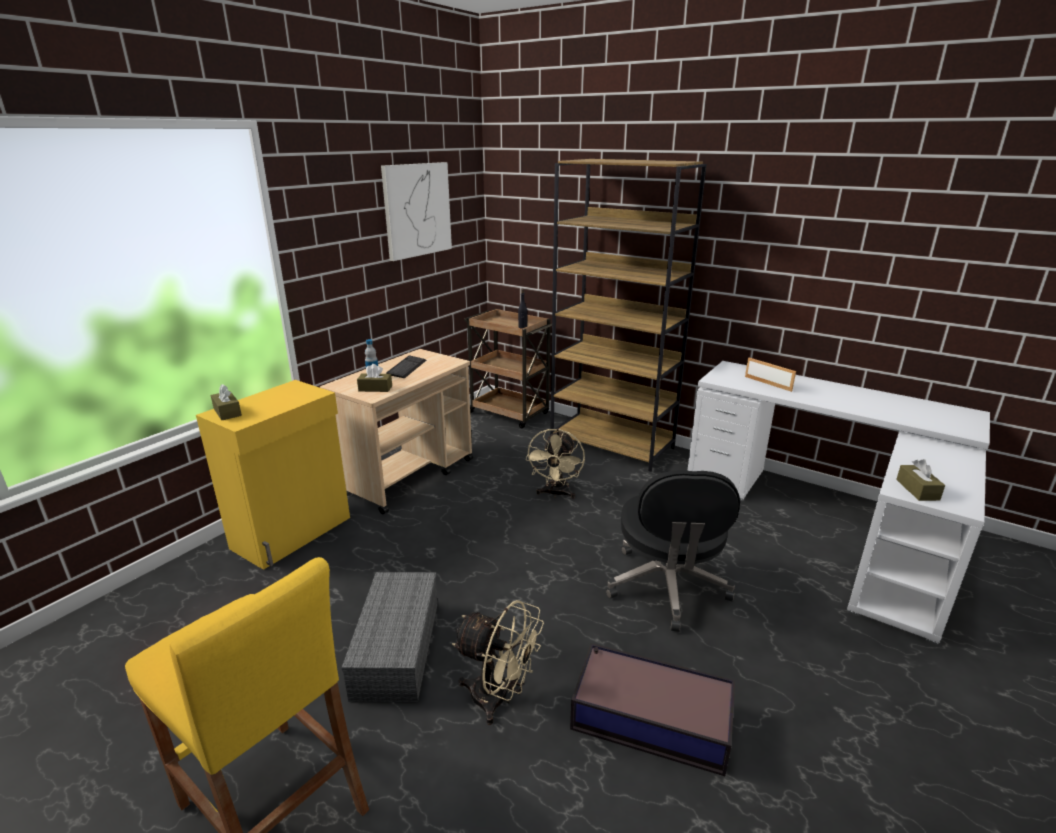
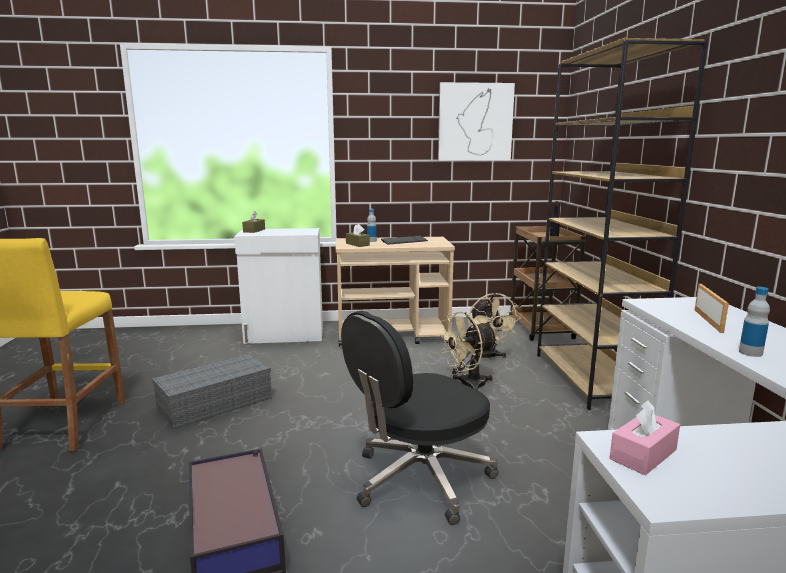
camera: 50 degrees right, 10 degrees down
yellow cabinet [196,380,350,570] -> white cabinet [234,228,323,344]
beige fan [452,600,544,725] -> beige fan moved to [468,293,521,360]
brown tissue box [896,459,945,501] -> pink tissue box [610,400,680,475]
none -> bottle [739,287,770,357]

